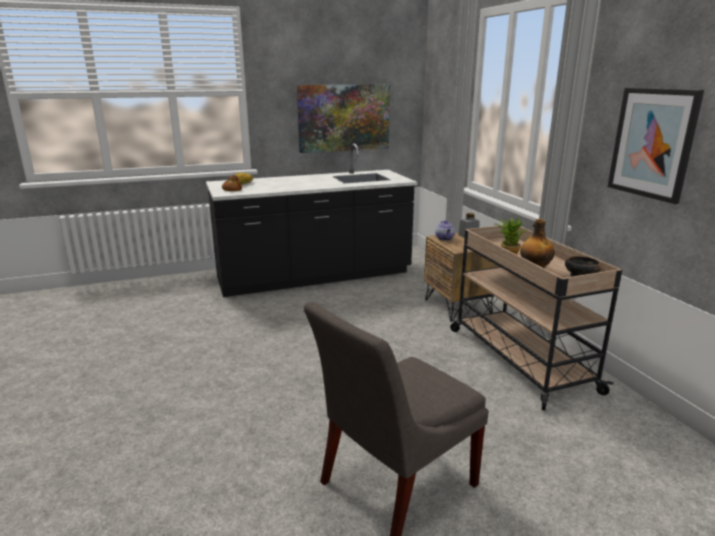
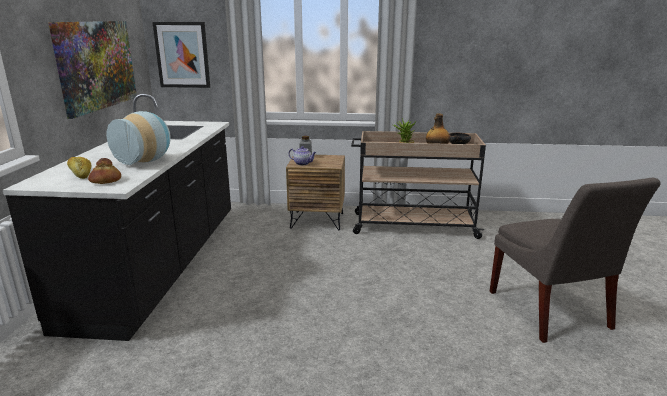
camera: 65 degrees left, 0 degrees up
picture [608,88,704,204] -> picture moved to [152,22,210,88]
none -> vase [106,111,171,165]

